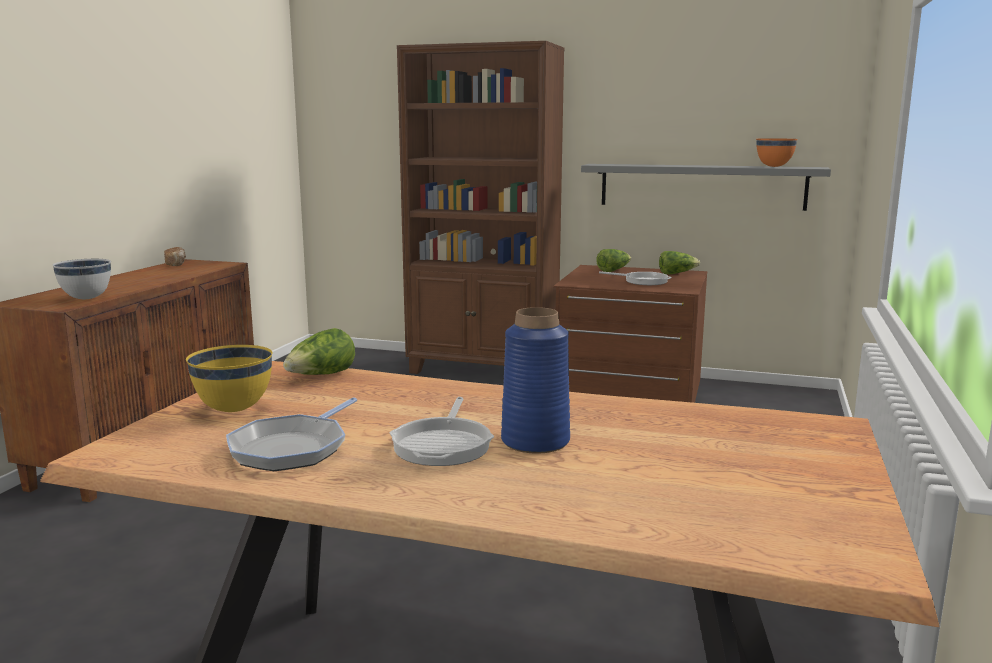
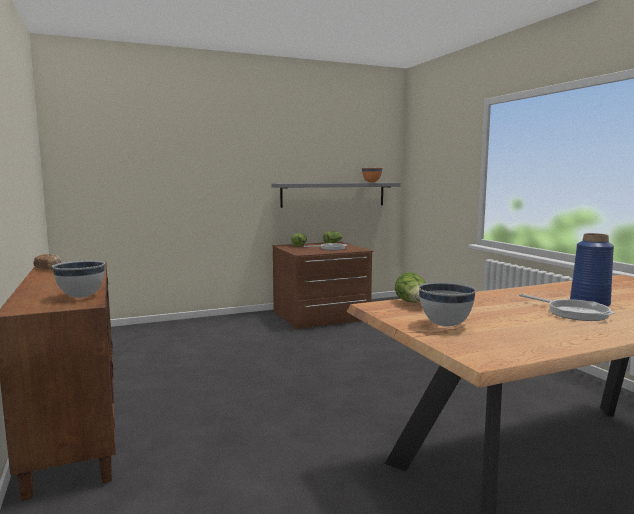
camera: 40 degrees left, 5 degrees down
yellow bowl [186,345,273,412] -> white bowl [419,282,476,327]
frying pan [226,397,357,471] -> none
brown bookcase [397,41,564,374] -> none

